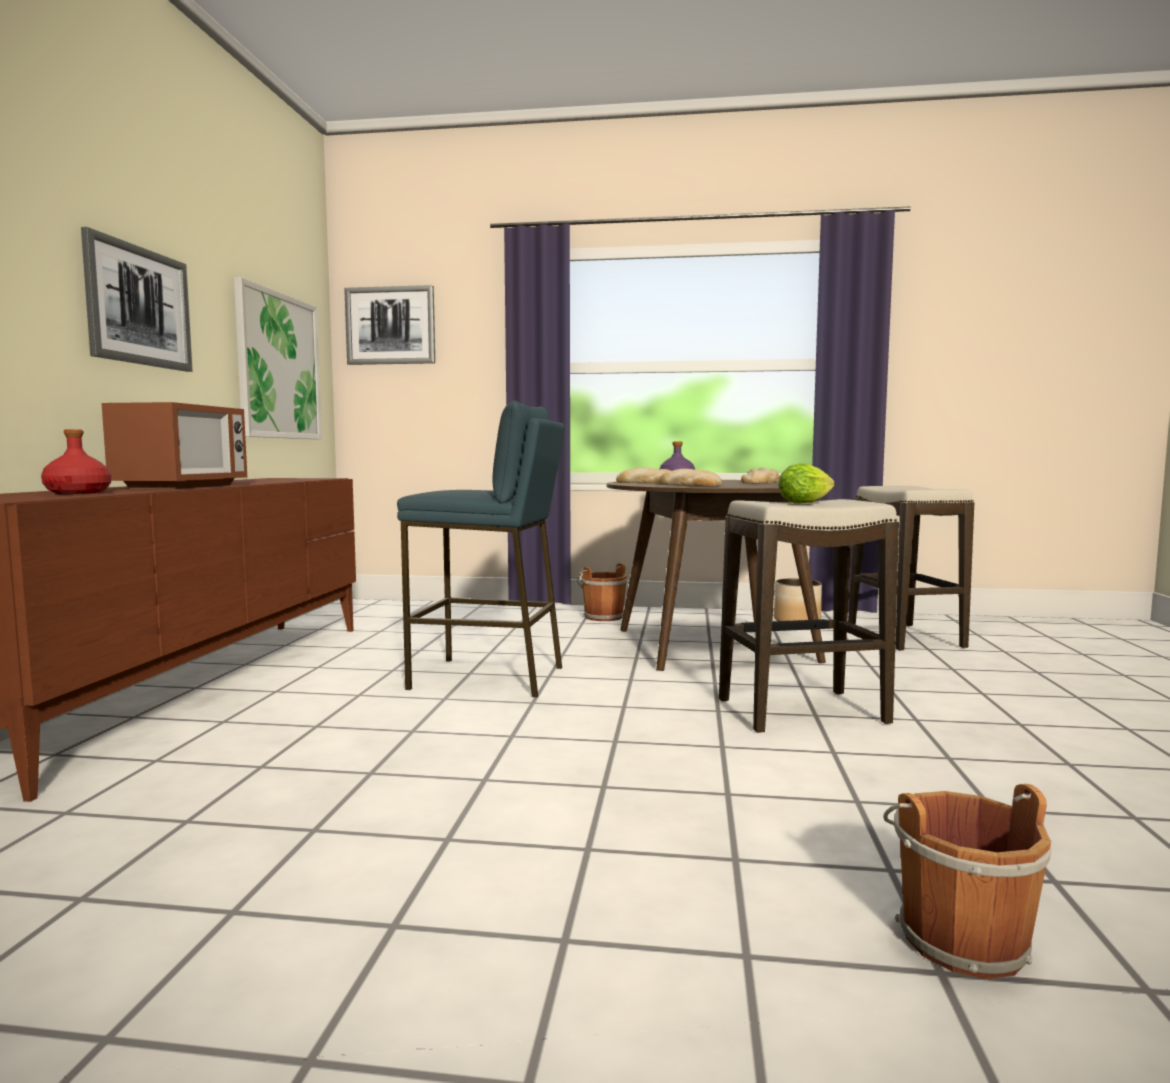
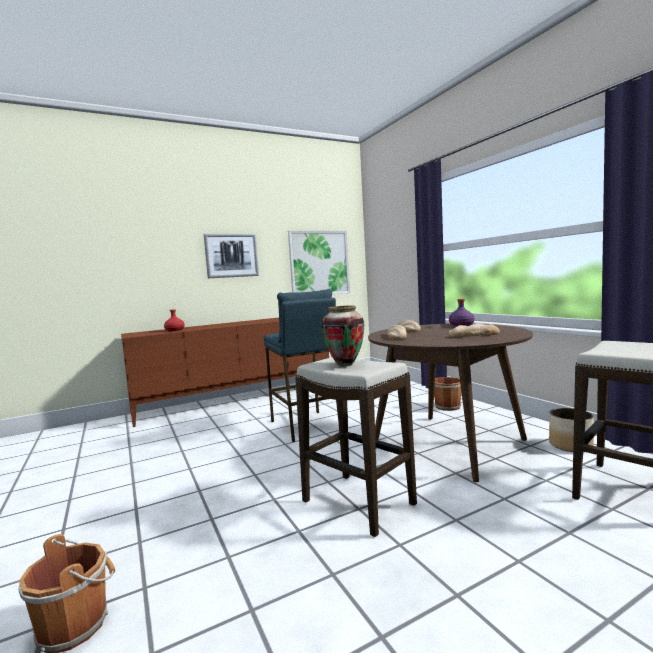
camera: 55 degrees right, 0 degrees up
microwave [102,402,247,489] -> none
picture [344,285,435,365] -> none
lettuce [778,464,834,504] -> vase [322,306,364,367]

